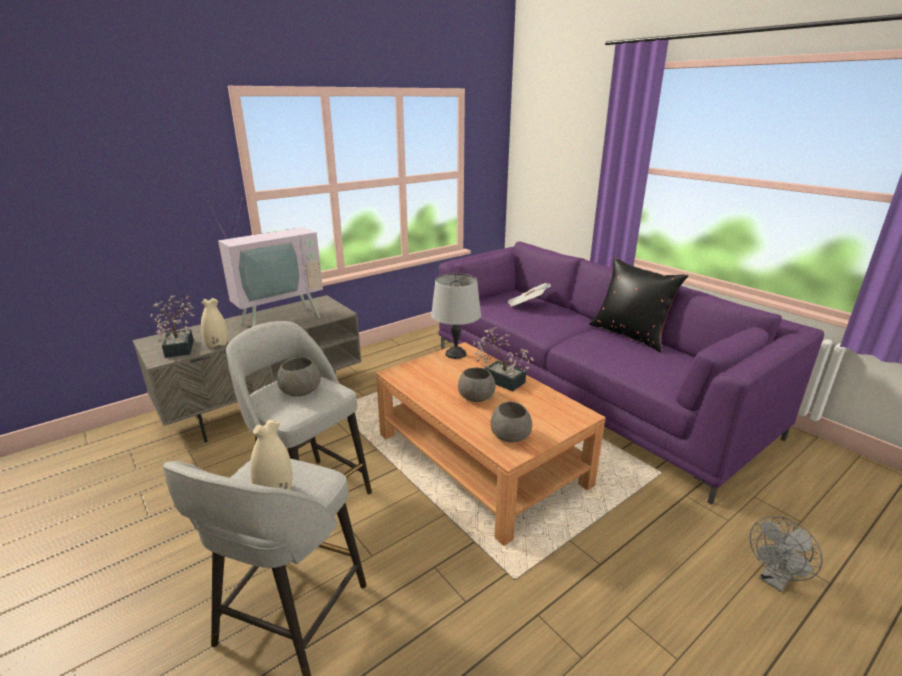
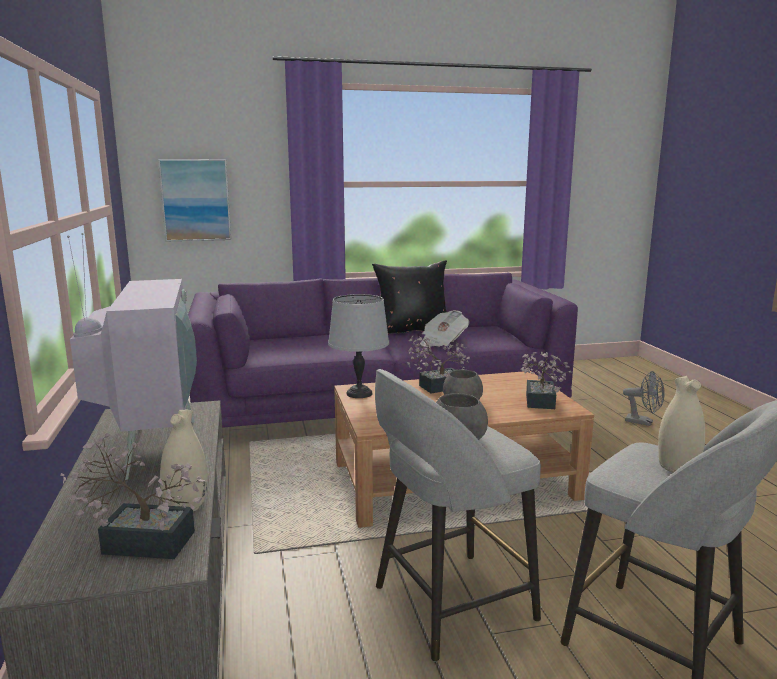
camera: 65 degrees left, 10 degrees down
grey bowl [491,402,532,442] -> potted plant [520,352,571,409]
newspaper [508,283,551,307] -> newspaper moved to [420,310,469,347]
grey fan [750,516,822,592] -> grey fan turned 45 degrees counterclockwise [623,371,665,426]
none -> picture [158,159,231,242]

